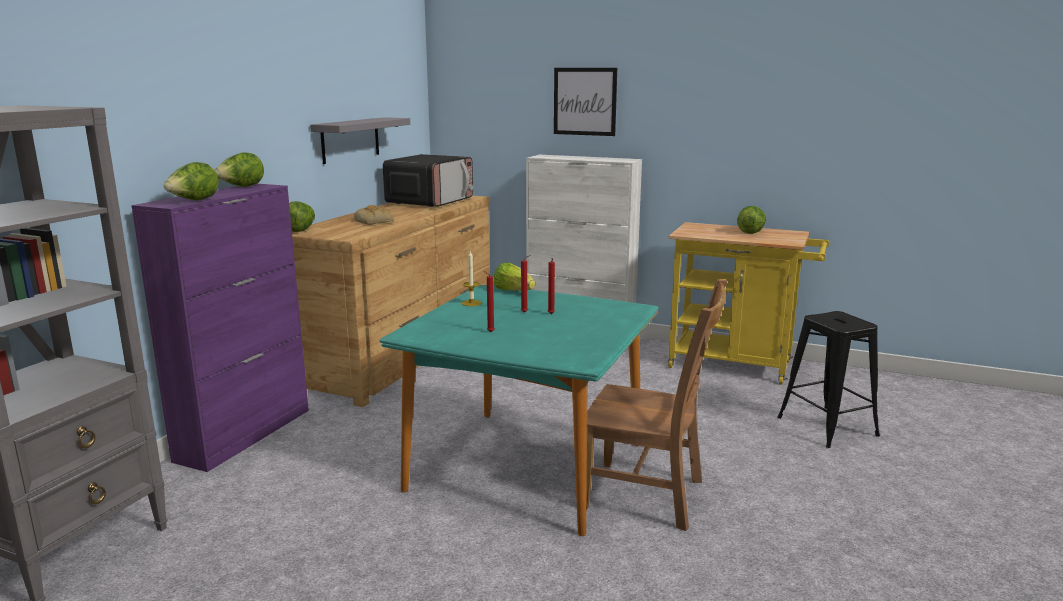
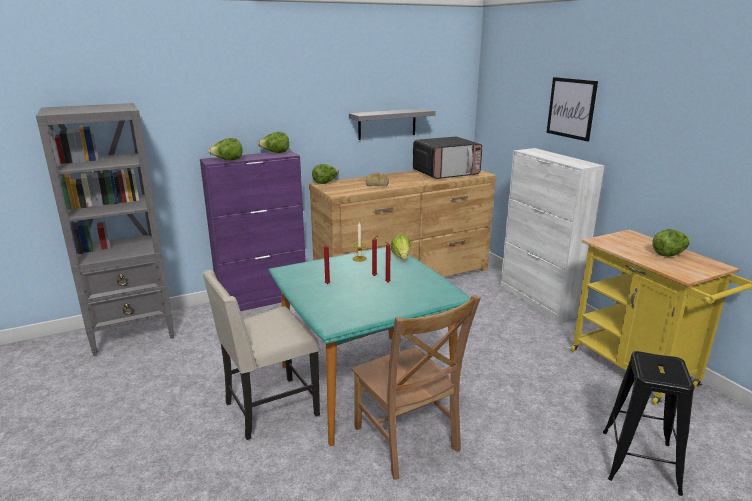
camera: 40 degrees right, 5 degrees up
none -> beige chair [202,270,320,440]

